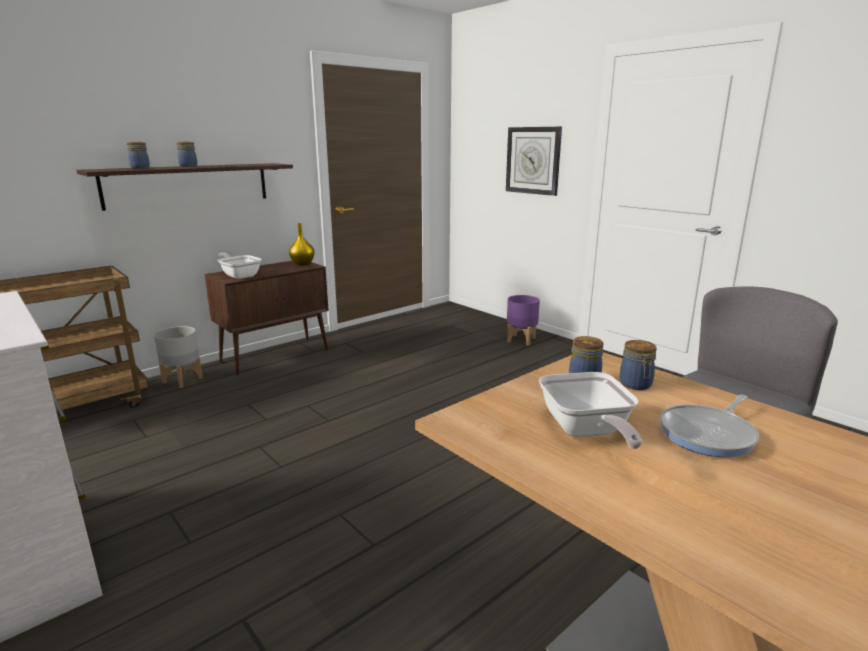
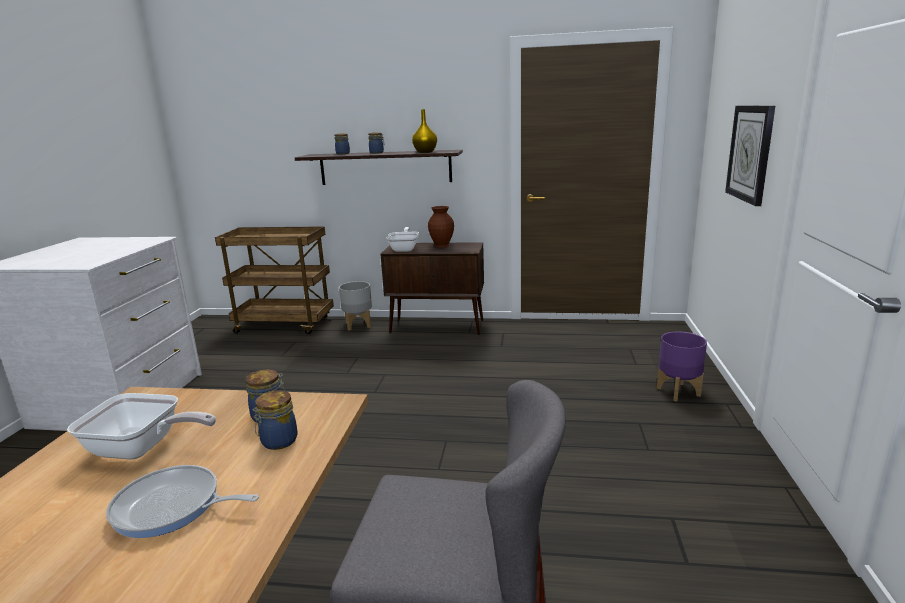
camera: 50 degrees right, 0 degrees up
yellow vase [289,223,314,266] -> yellow vase moved to [412,109,437,153]
frying pan [539,372,642,449] -> frying pan turned 120 degrees counterclockwise [67,393,216,459]
none -> brown vase [428,206,454,248]

